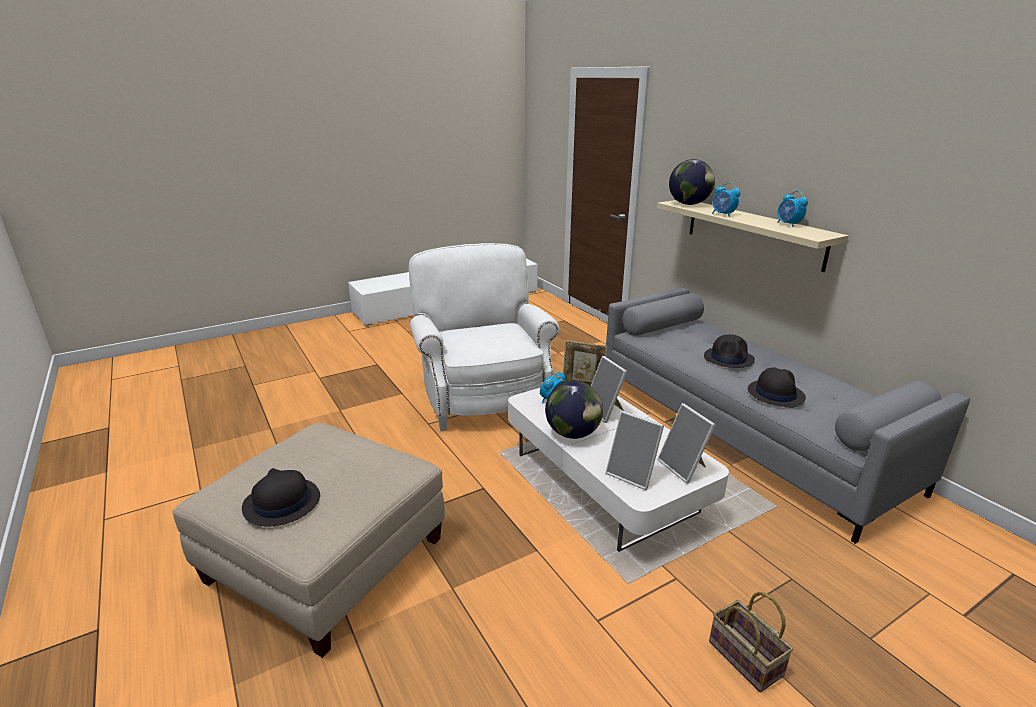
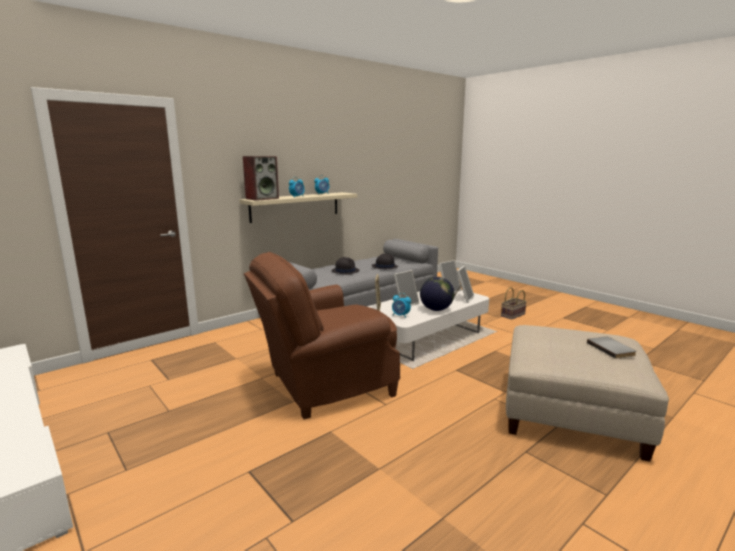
camera: 100 degrees left, 10 degrees down
black hat [242,468,320,527] -> grey book [587,337,637,359]
white armchair [409,243,559,431] -> brown armchair [244,252,400,419]
globe [669,159,715,205] -> speaker [243,156,279,201]

